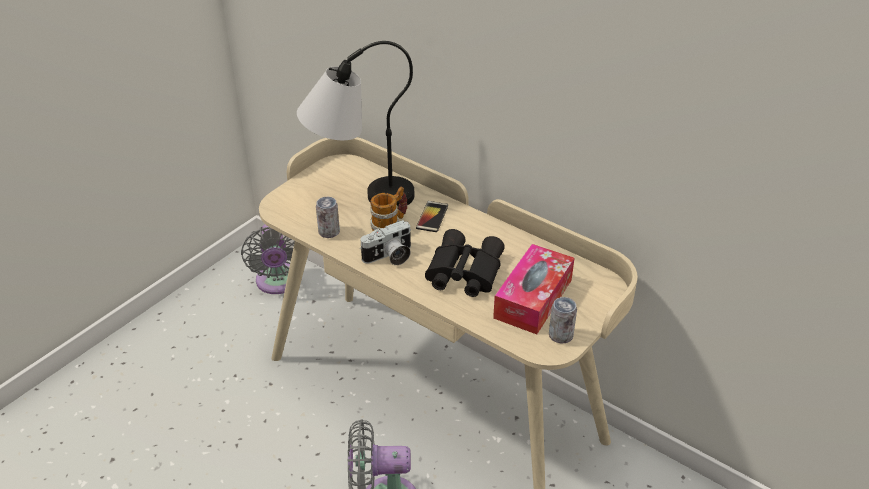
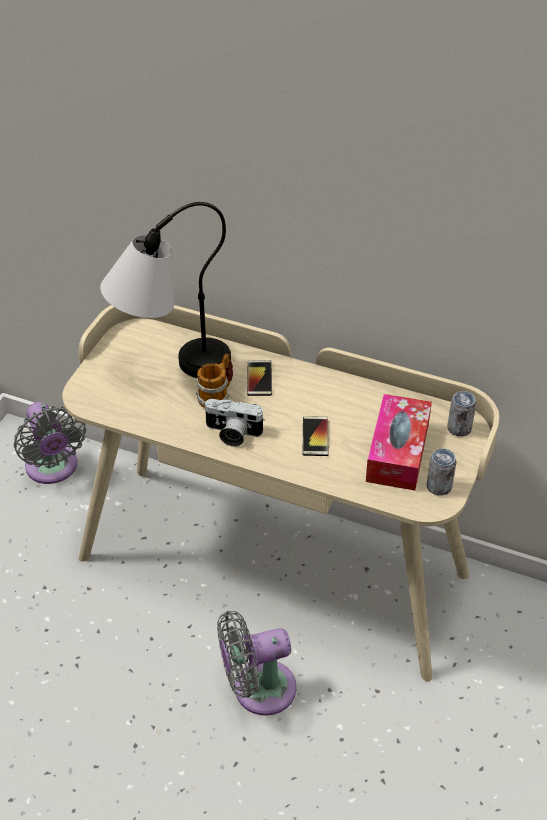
camera: 15 degrees left, 5 degrees up
can [316,197,340,238] -> can moved to [447,391,476,436]
camera [360,220,411,265] -> camera turned 60 degrees clockwise [203,399,265,447]
black binoculars [425,229,505,297] -> phone [303,416,328,456]

